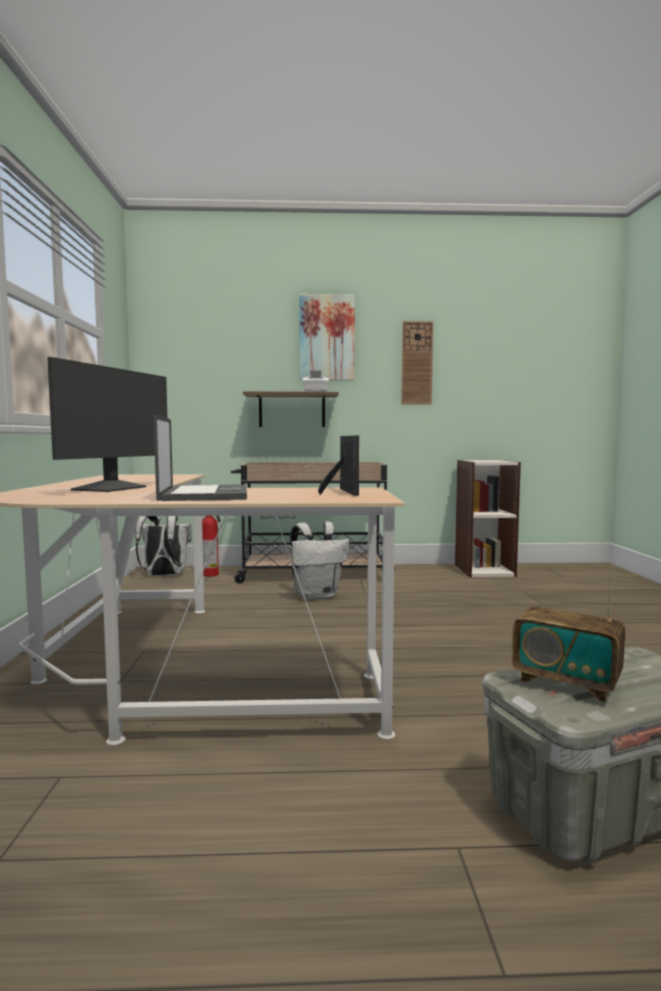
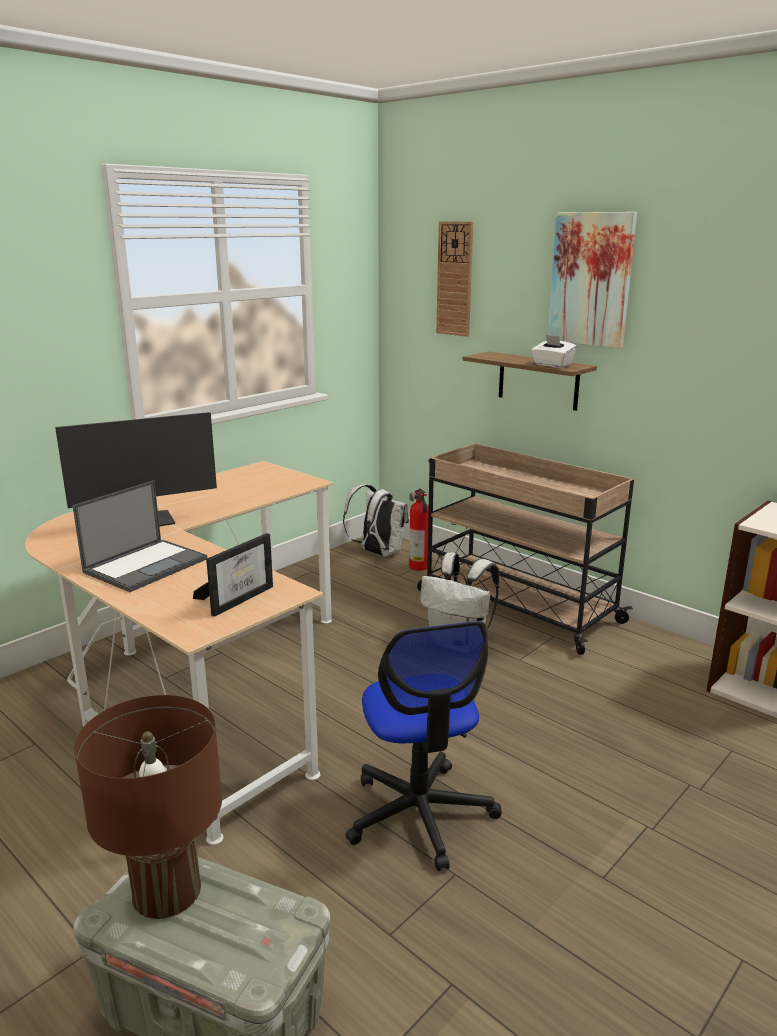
camera: 45 degrees right, 15 degrees up
wall clock [401,321,433,405] -> wall clock moved to [436,222,473,337]
radio [512,566,625,702] -> brown table lamp [74,695,222,919]
none -> office chair [345,621,502,871]

